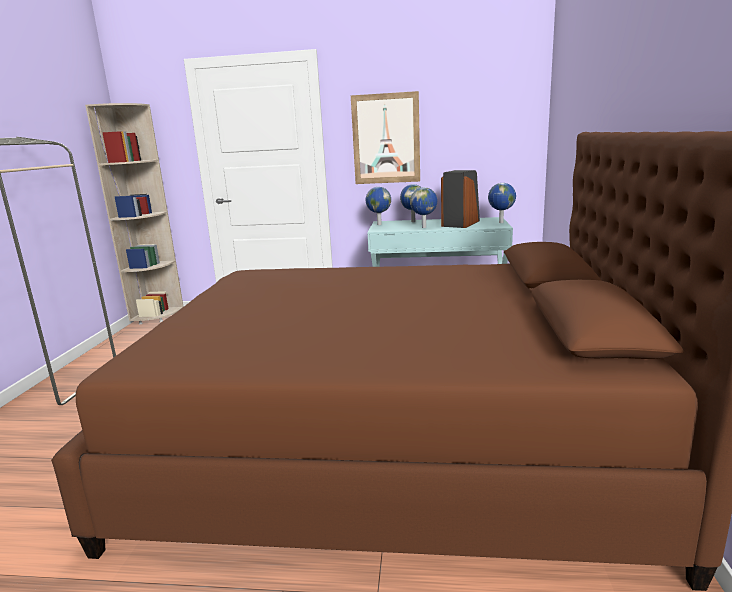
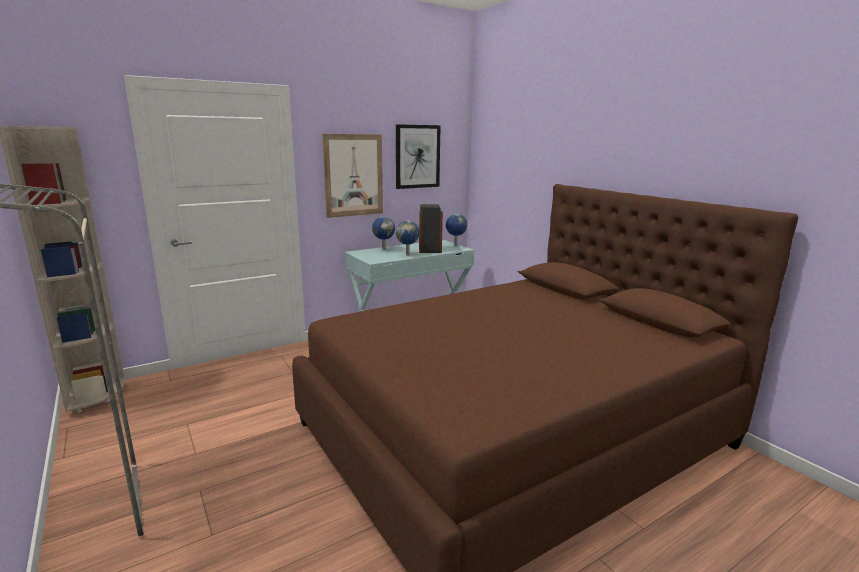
camera: 40 degrees left, 0 degrees up
globe [366,187,391,225] -> none
none -> picture [396,124,441,189]

